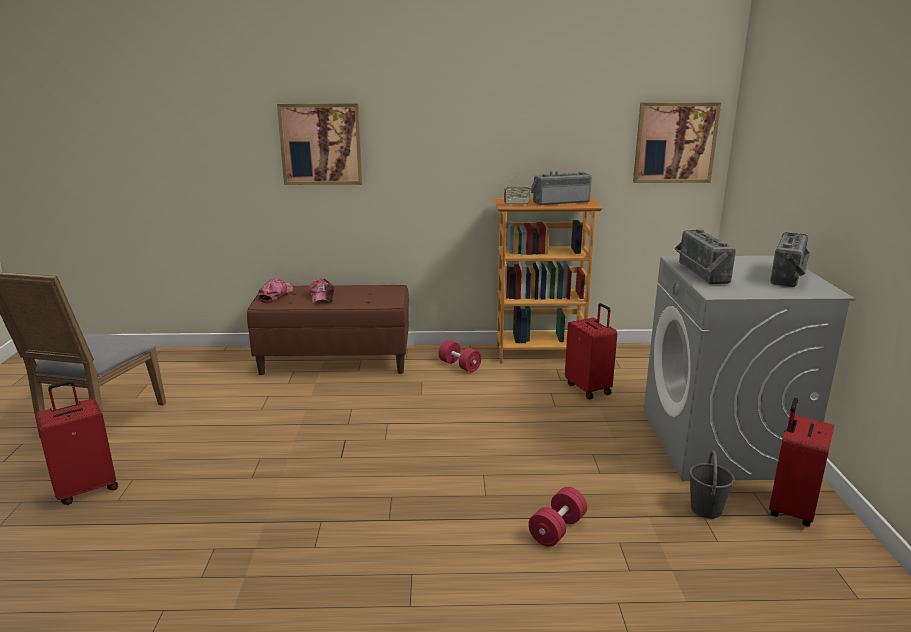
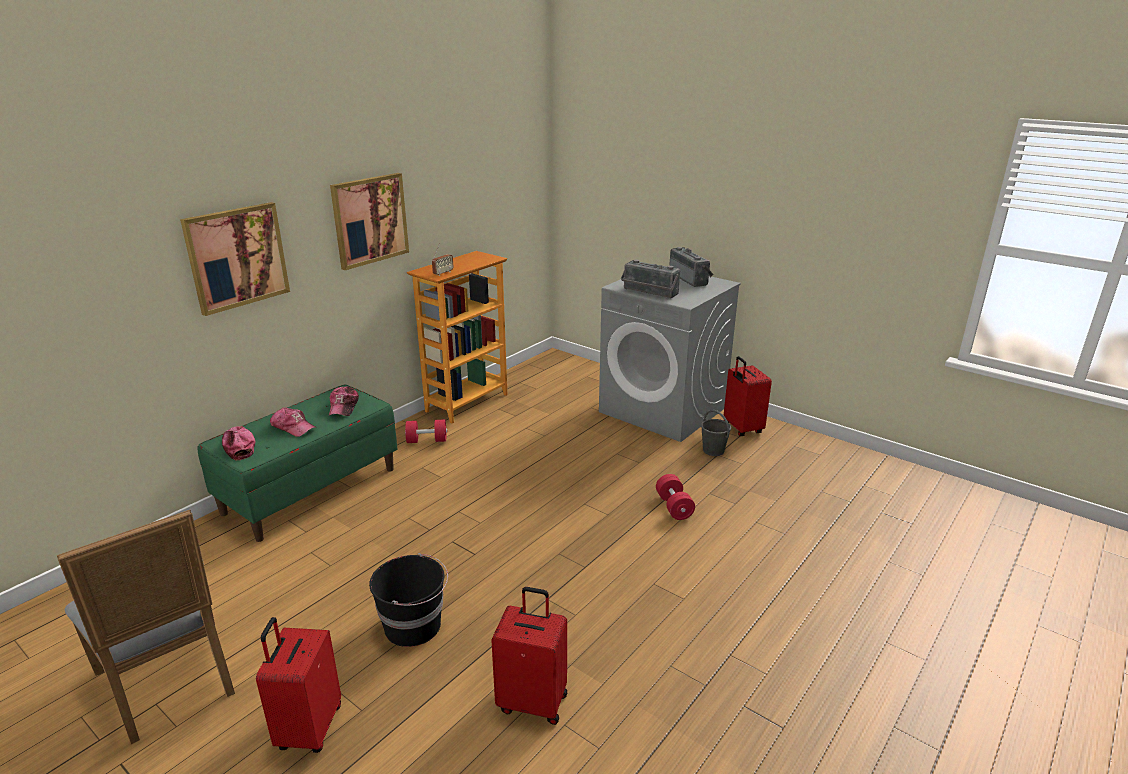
camera: 50 degrees left, 5 degrees up
brown bench [247,285,409,375] -> green bench [197,384,397,542]
radio [530,171,592,206] -> none
red suitcase [565,303,617,399] -> red suitcase moved to [491,587,567,725]
picture [633,102,721,183] -> picture moved to [330,173,409,270]
none -> cap [329,387,359,416]
none -> black bucket [369,553,448,647]

